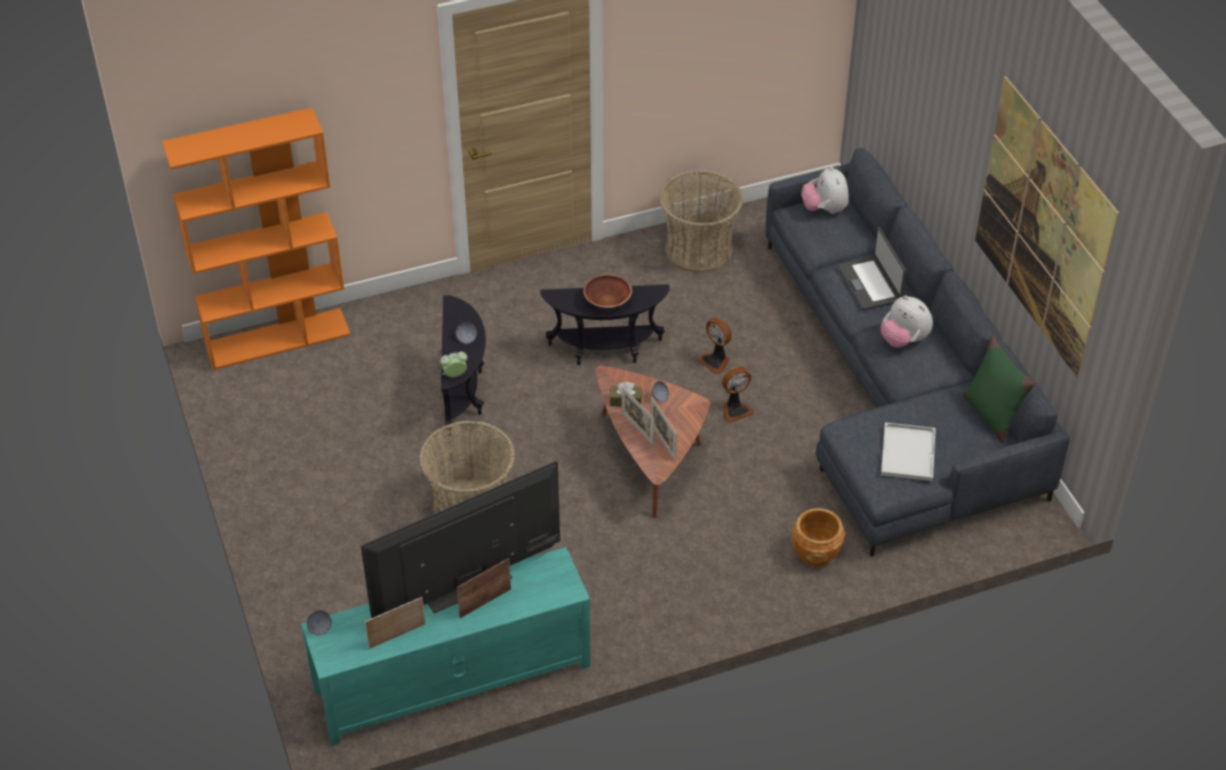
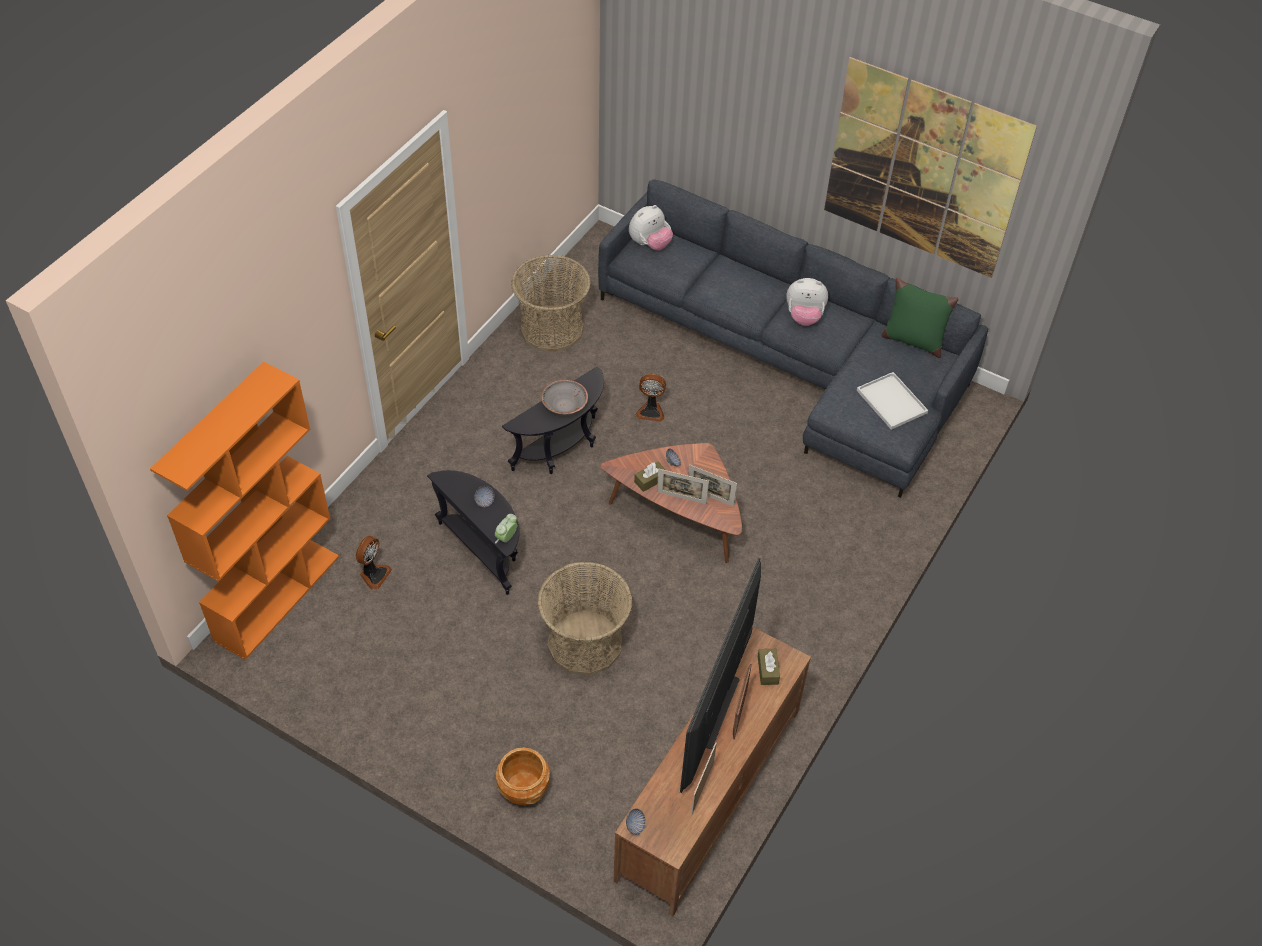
camera: 40 degrees left, 5 degrees up
turquoise tv stand [301,547,591,746] -> brown tv stand [613,627,811,917]
brown bowl [583,274,632,308] -> grey bowl [541,380,588,415]
fan [722,367,754,423] -> fan moved to [356,536,392,590]
brown planter [792,508,846,567] -> brown planter moved to [496,748,550,806]
plush toy [801,166,849,214] -> plush toy turned 75 degrees counterclockwise [629,205,673,251]
laptop [837,227,906,310] -> none
none -> brown tissue box [758,649,780,685]

